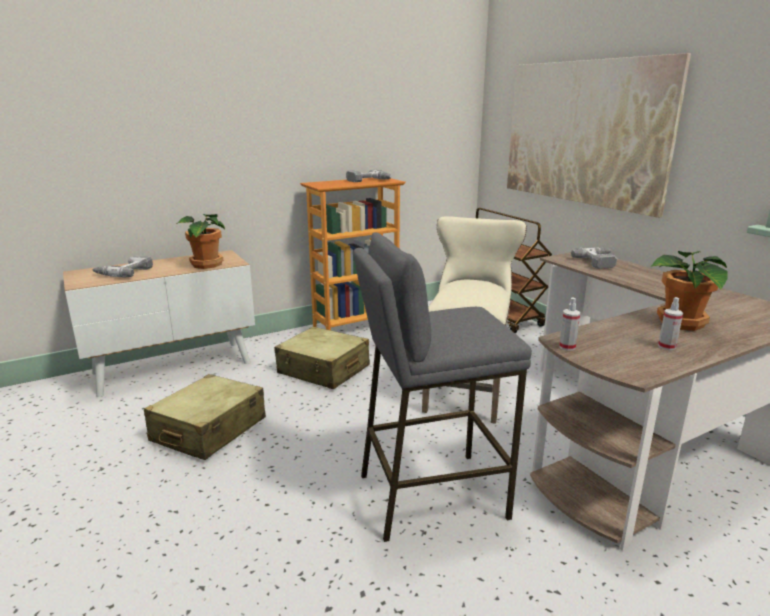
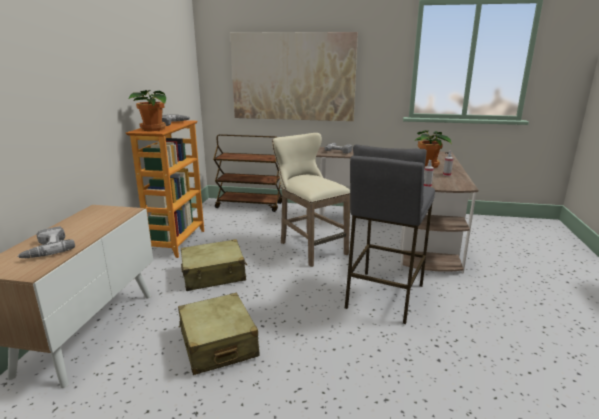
camera: 50 degrees left, 0 degrees up
potted plant [178,214,225,269] -> potted plant moved to [129,90,166,131]

